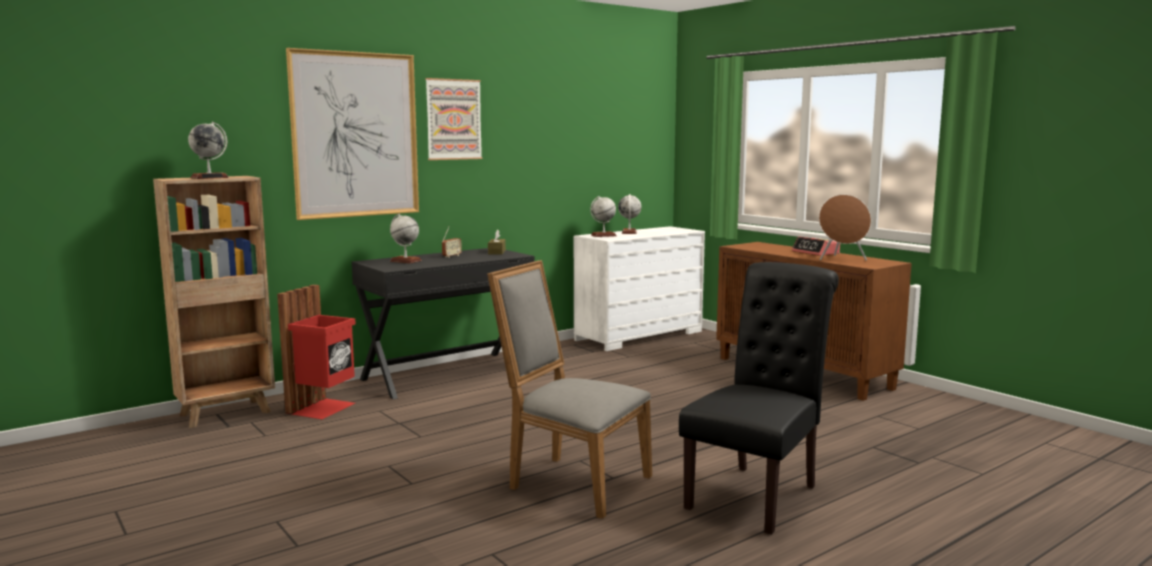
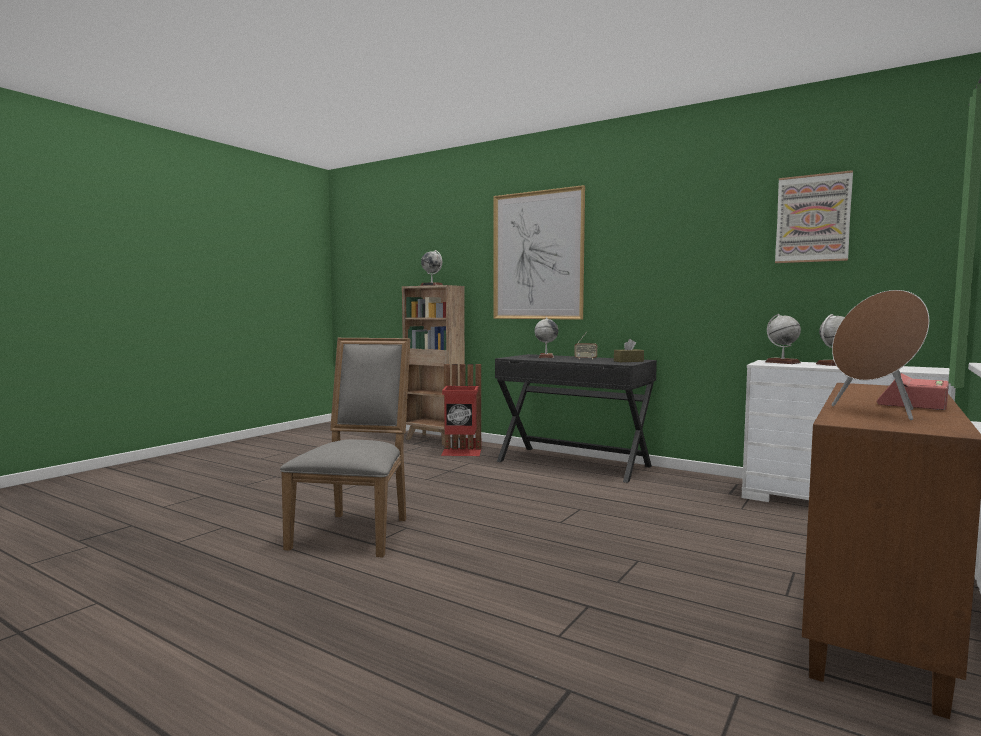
camera: 70 degrees right, 5 degrees down
picture [425,78,482,160] -> picture moved to [775,170,853,263]
black chair [679,262,839,535] -> none

